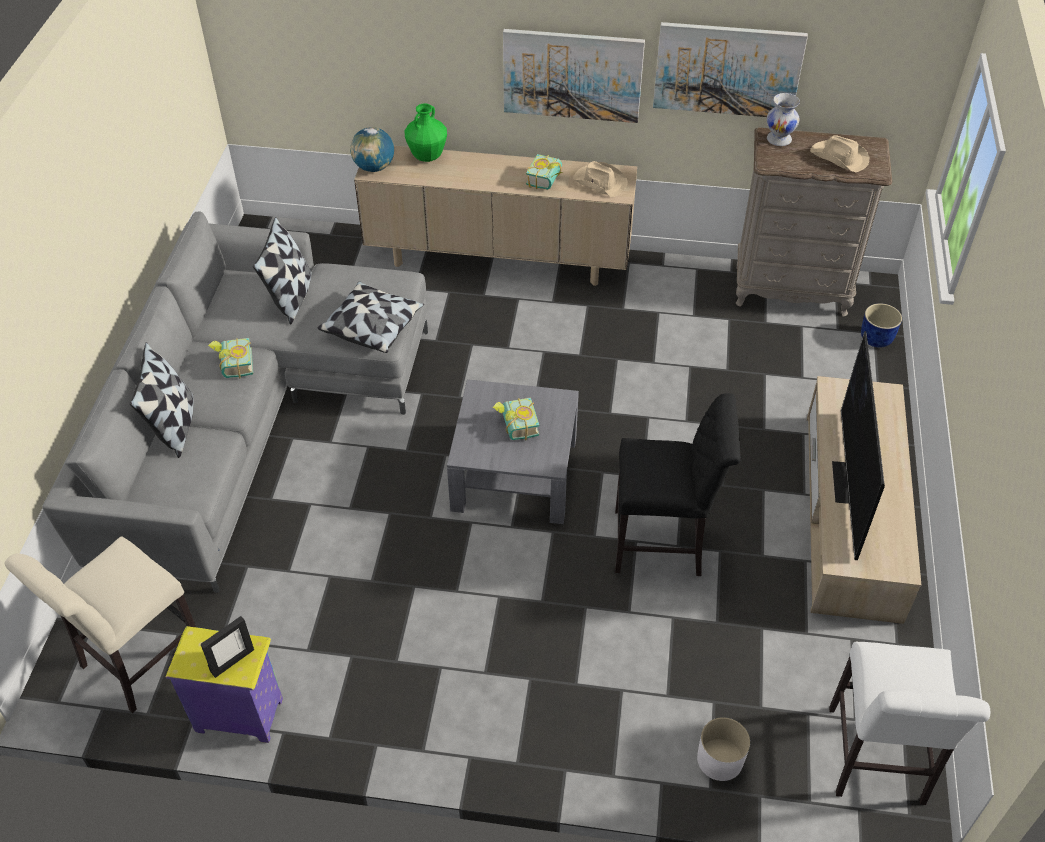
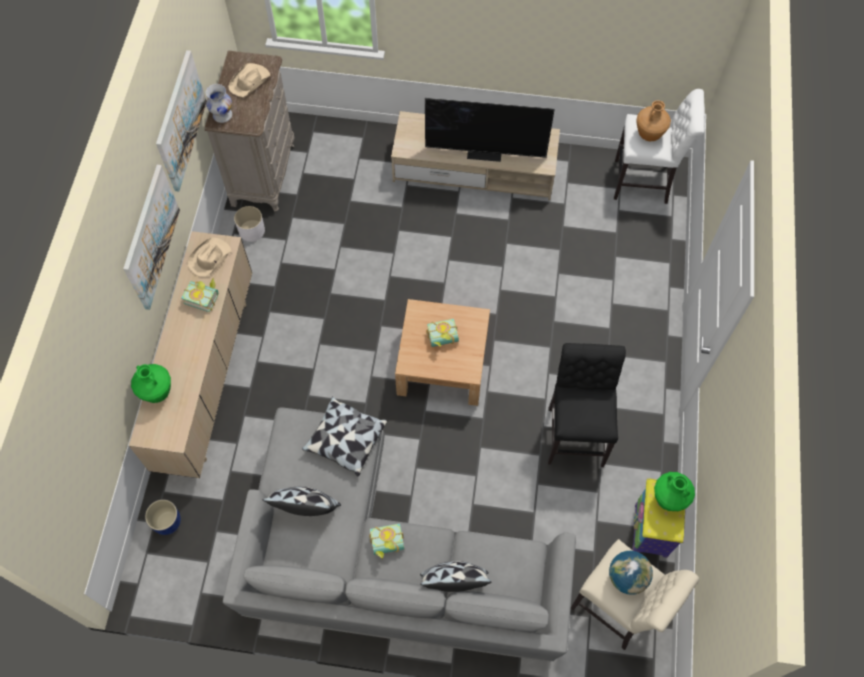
camera: 90 degrees left, 15 degrees up
picture frame [200,616,254,678] -> green vase [654,472,695,511]
globe [350,127,394,172] -> globe moved to [609,551,653,595]
grey coffee table [447,379,579,524] -> brown coffee table [395,299,490,406]
black stool [615,393,741,576] -> black stool moved to [548,343,626,467]
white planter [697,717,750,781] -> white planter moved to [234,206,265,242]
blue planter [861,303,902,348] -> blue planter moved to [145,499,181,535]
none -> brown vase [636,100,671,141]

